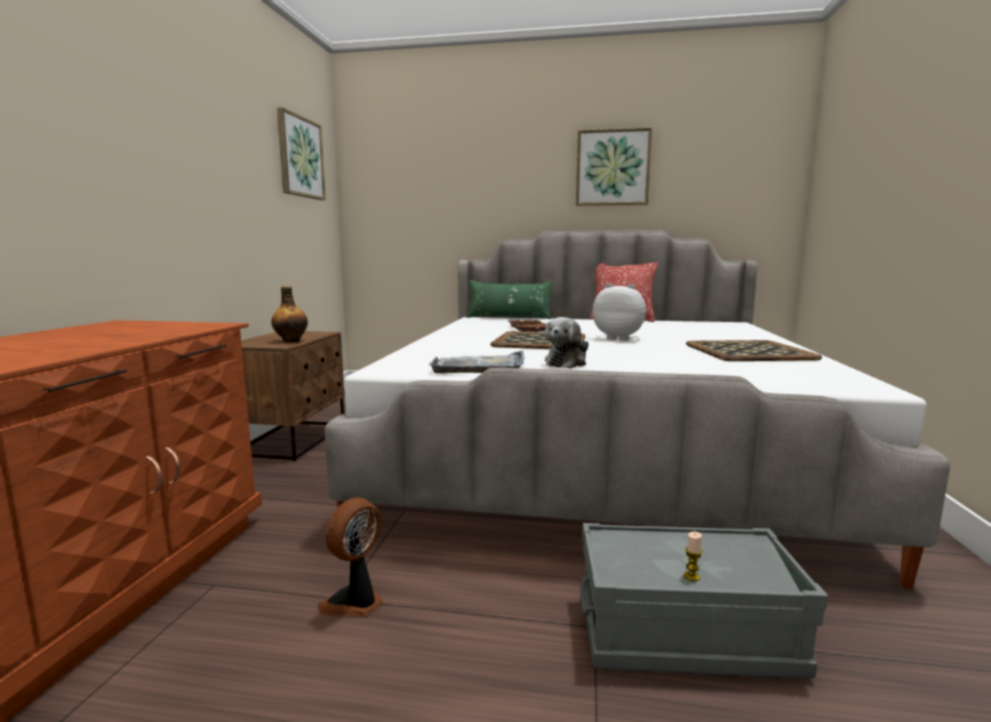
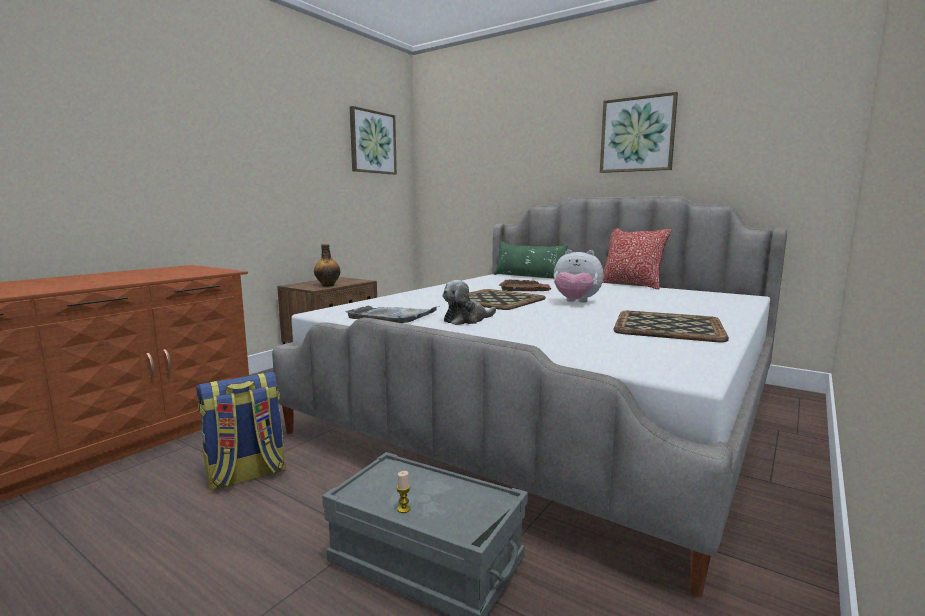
camera: 25 degrees right, 0 degrees up
fan [317,497,383,616] -> backpack [196,372,286,491]
plush toy [593,283,646,340] -> plush toy turned 150 degrees clockwise [554,249,604,303]

